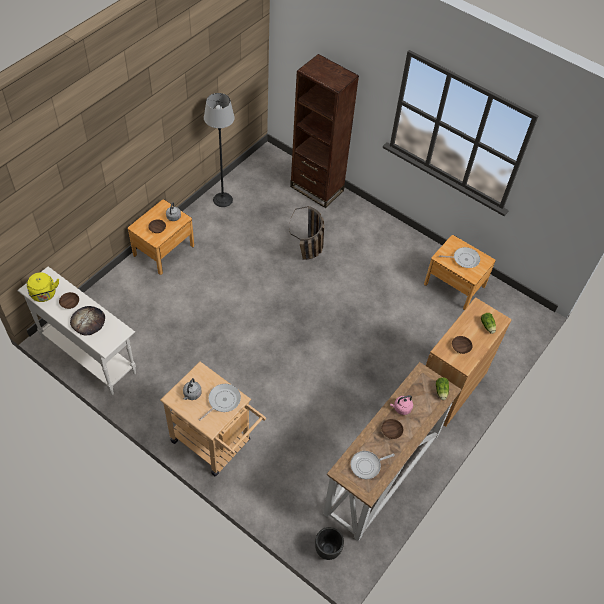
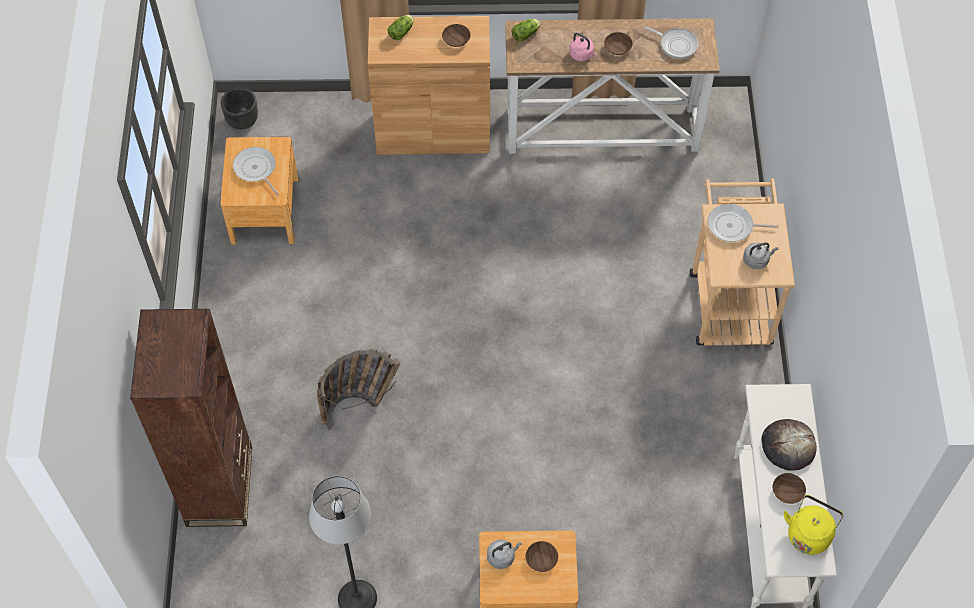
camera: 125 degrees left, 5 degrees up
black planter [315,527,344,560] -> black planter moved to [221,88,258,130]

